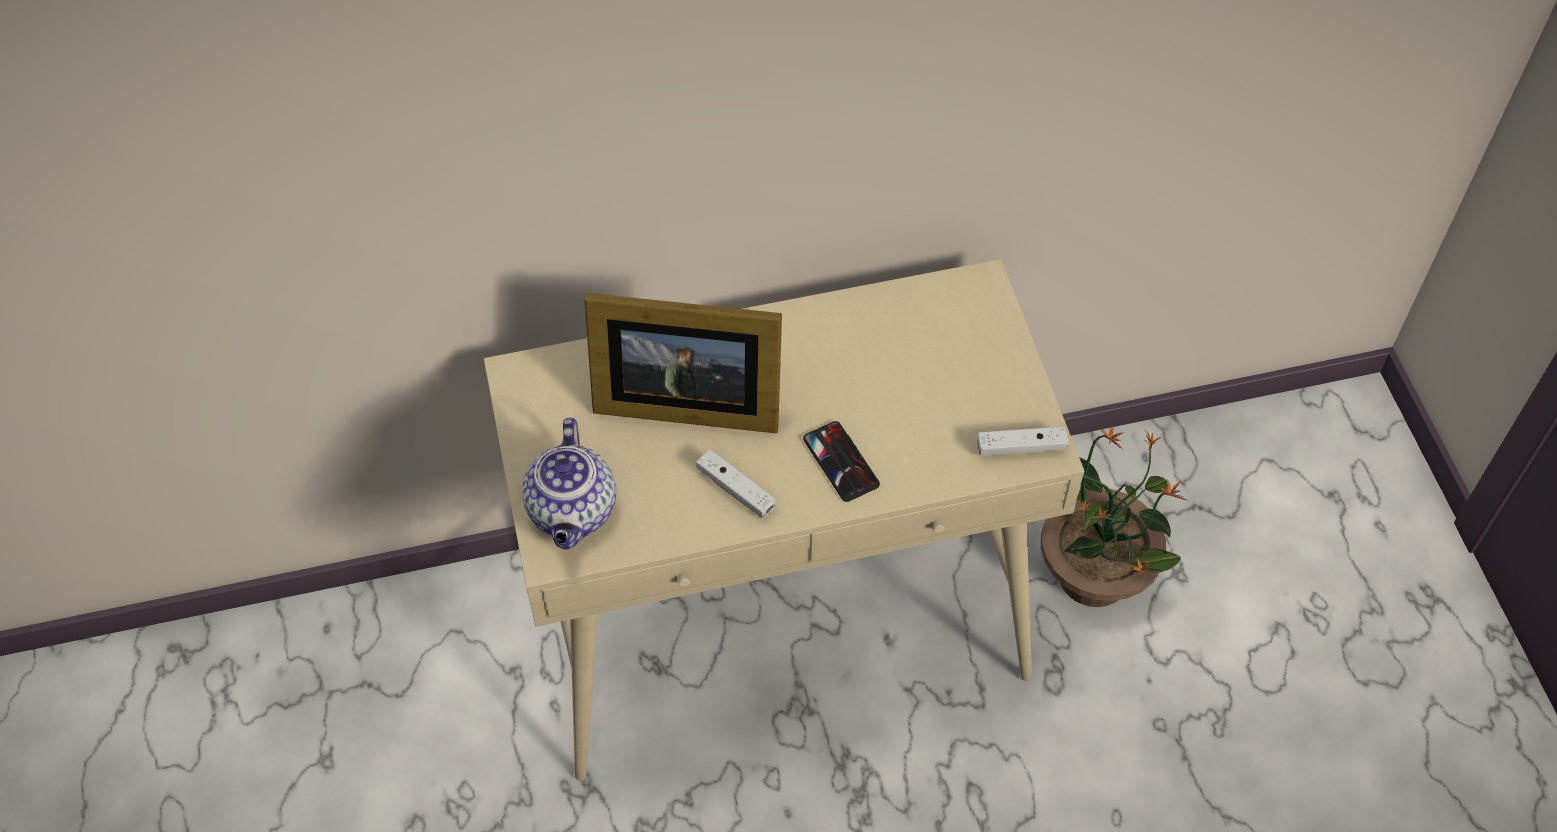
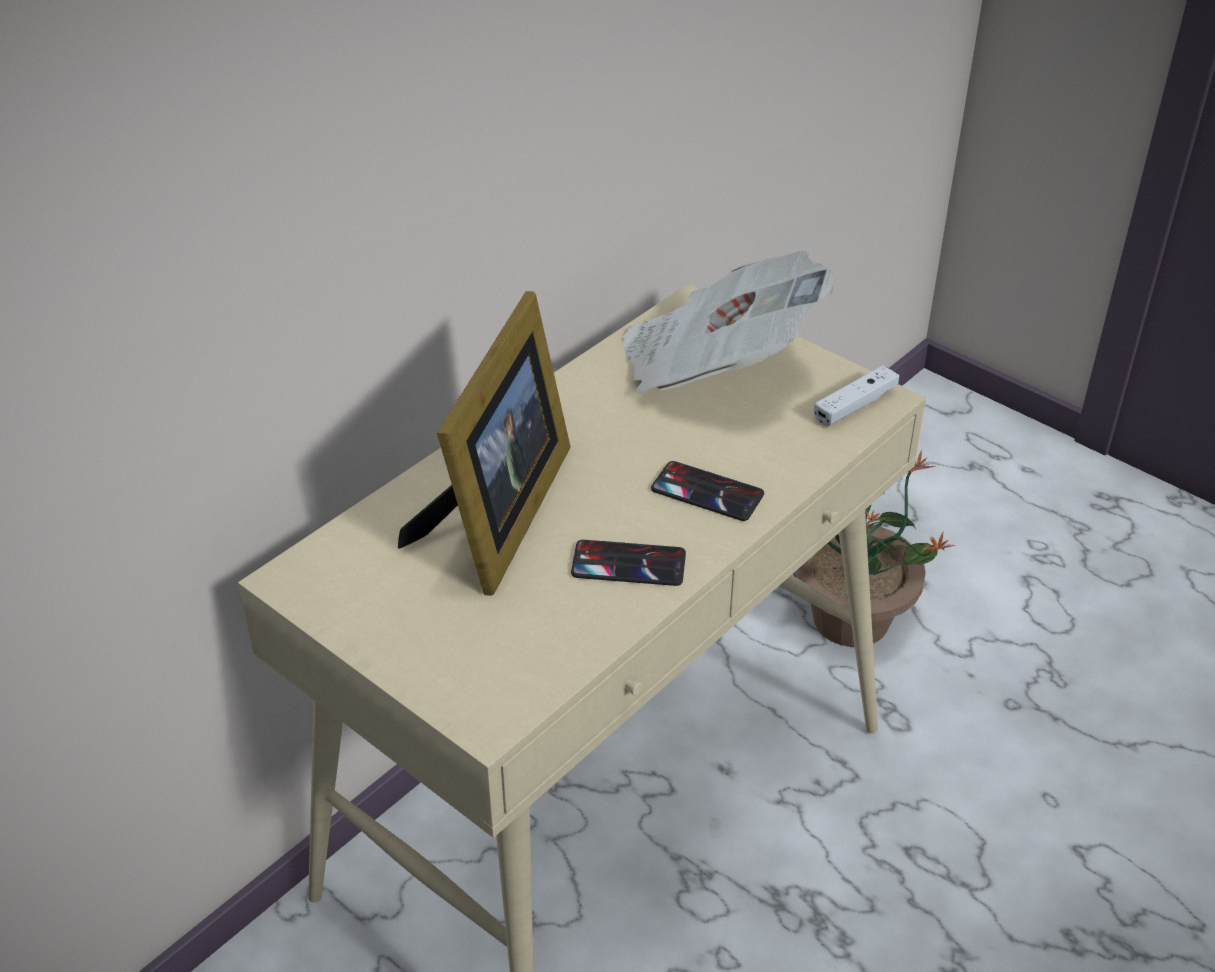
camera: 35 degrees left, 15 degrees down
teapot [522,417,616,550] -> none
picture frame [584,293,782,434] -> picture frame turned 45 degrees counterclockwise [398,291,571,596]
white game controller [696,449,776,518] -> phone [571,540,686,586]
none -> newspaper [622,251,834,394]

